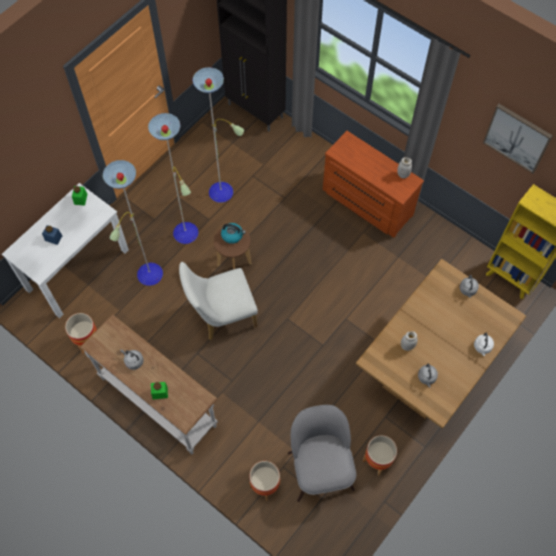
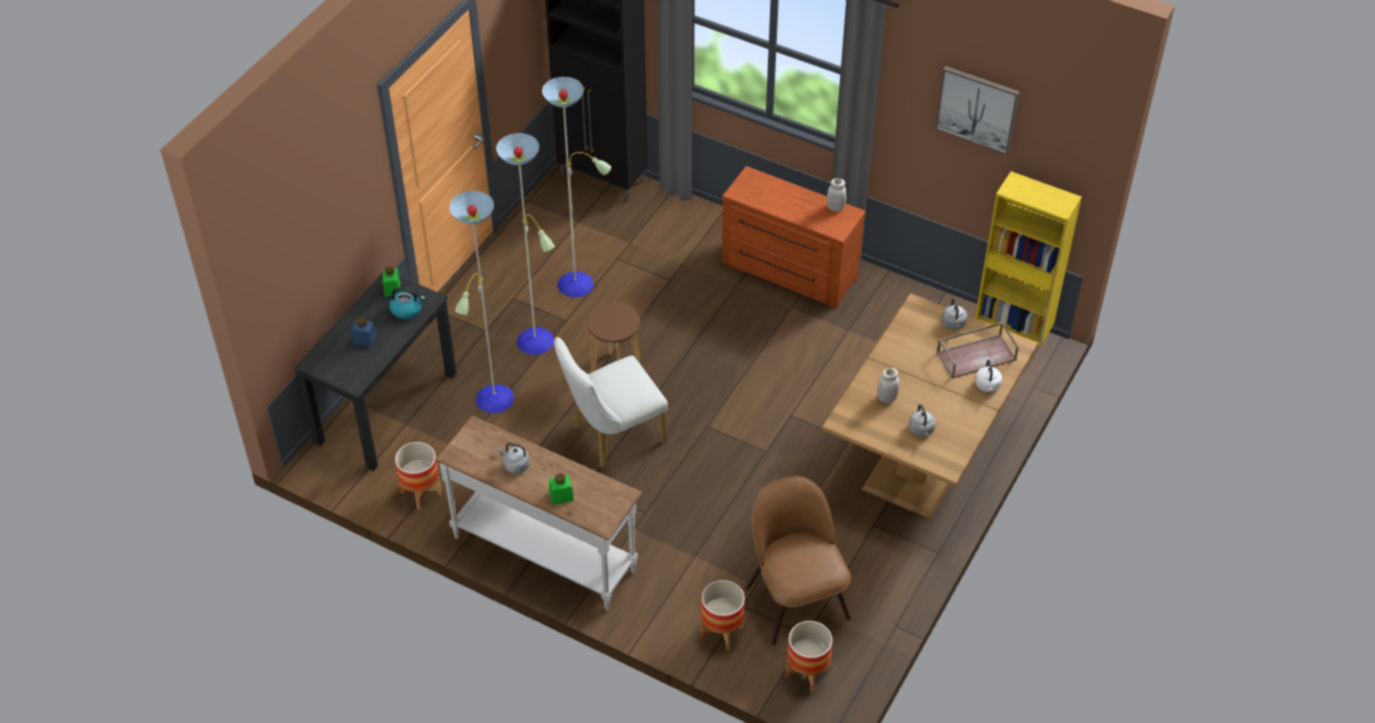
camera: 10 degrees left, 15 degrees down
white desk [2,183,129,318] -> black desk [294,273,457,471]
kettle [221,223,246,244] -> kettle moved to [389,287,425,319]
grey chair [288,405,356,502] -> brown chair [745,476,851,645]
planter [363,435,397,476] -> planter moved to [785,621,833,693]
none -> brown tray [937,322,1019,378]

